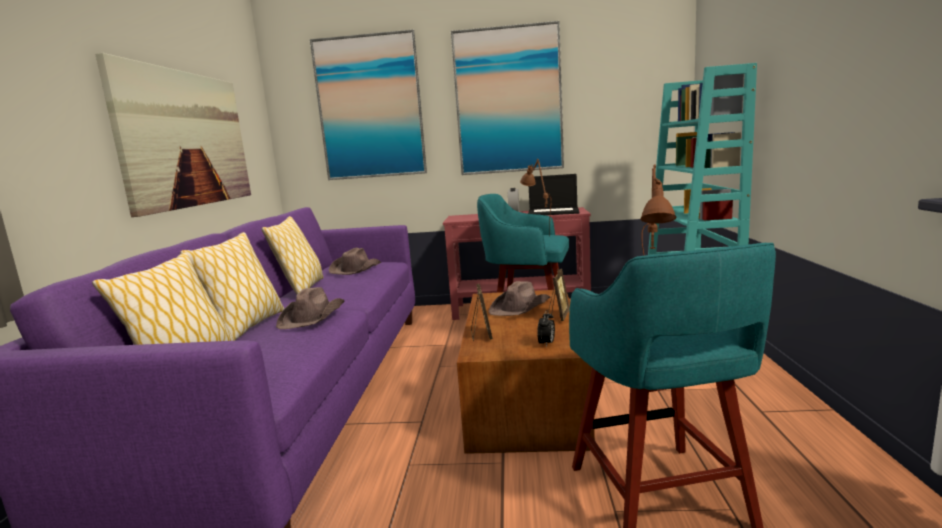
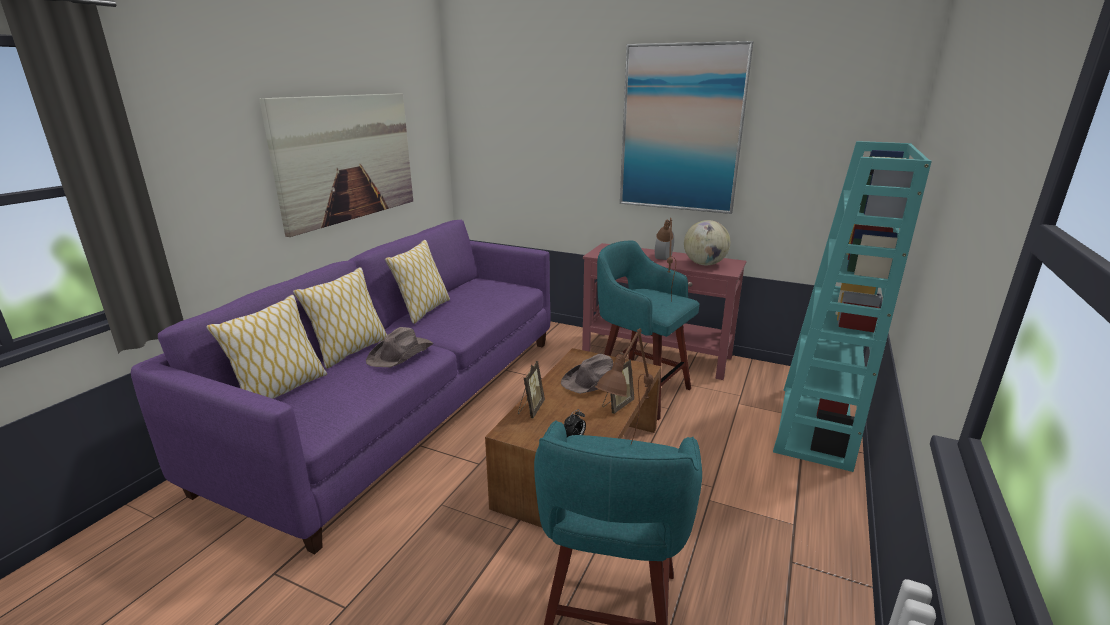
camera: 20 degrees right, 10 degrees up
picture [310,30,427,180] -> none
brown hat [329,247,381,275] -> none
laptop [528,174,579,215] -> globe [684,220,730,265]

